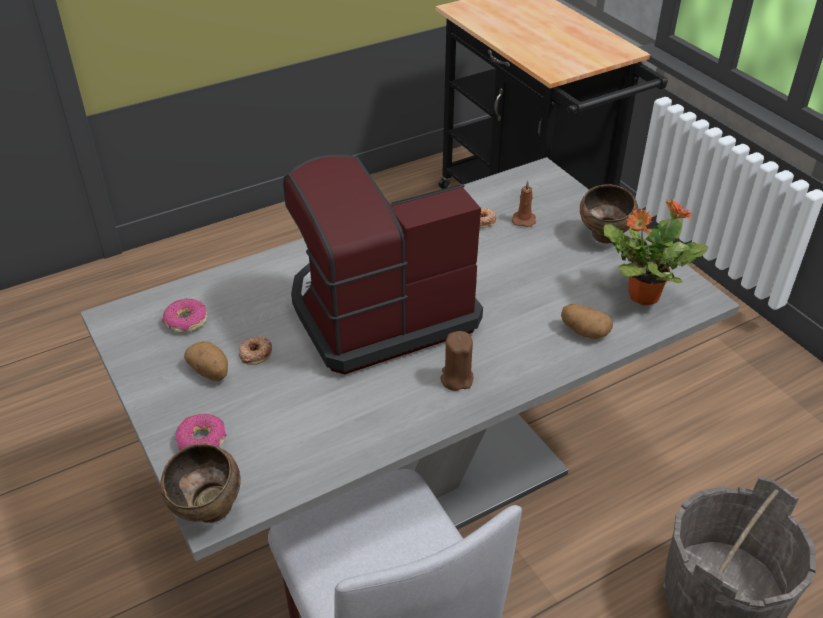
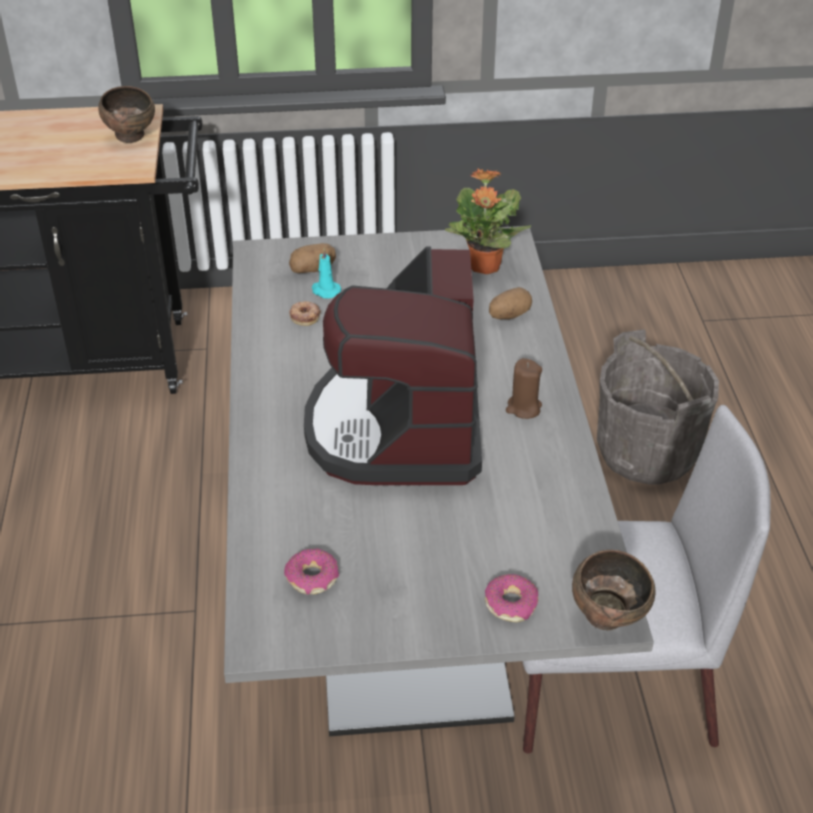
camera: 65 degrees left, 0 degrees up
potato [184,341,228,381] -> potato moved to [289,243,336,273]
donut [239,336,272,365] -> none
brown candle [512,181,536,227] -> turquoise candle [312,248,341,298]
brown bowl [580,184,638,243] -> brown bowl moved to [98,86,155,143]

